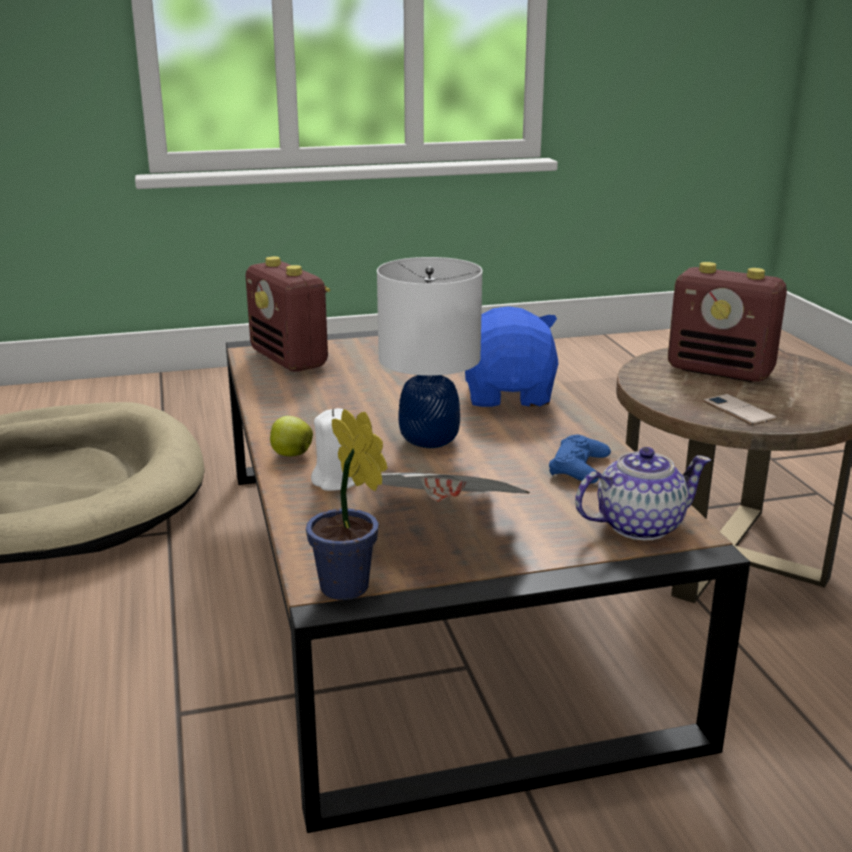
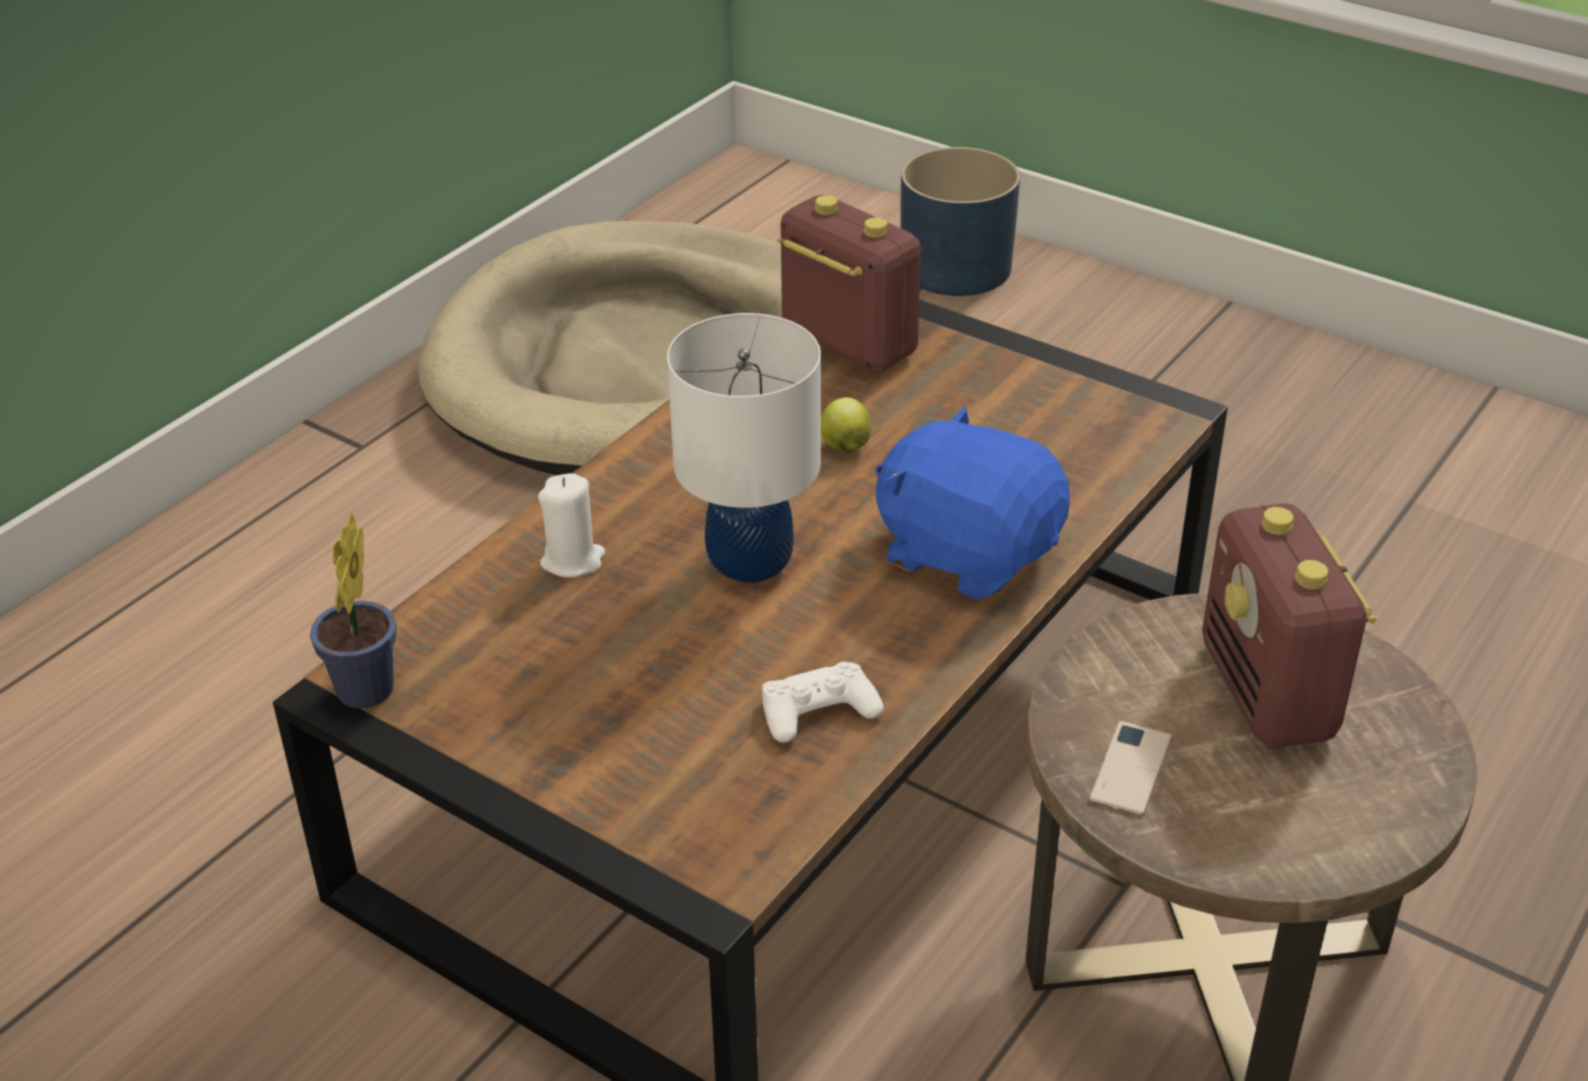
camera: 50 degrees right, 15 degrees up
radio [246,256,330,372] -> radio turned 120 degrees clockwise [777,195,921,372]
apple [270,416,313,456] -> apple moved to [821,397,871,452]
newspaper [381,473,530,502] -> none
blue plush toy [465,306,558,407] -> blue plush toy turned 105 degrees counterclockwise [876,406,1070,600]
blue game controller [549,434,611,483] -> white game controller [762,662,884,743]
teapot [575,447,711,541] -> none
none -> blue planter [901,147,1020,296]

